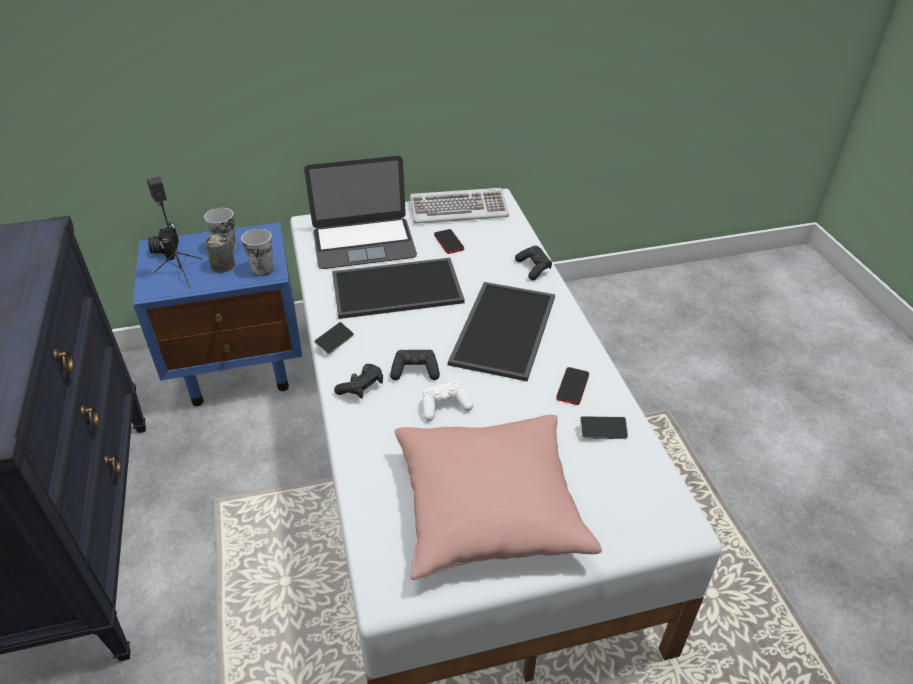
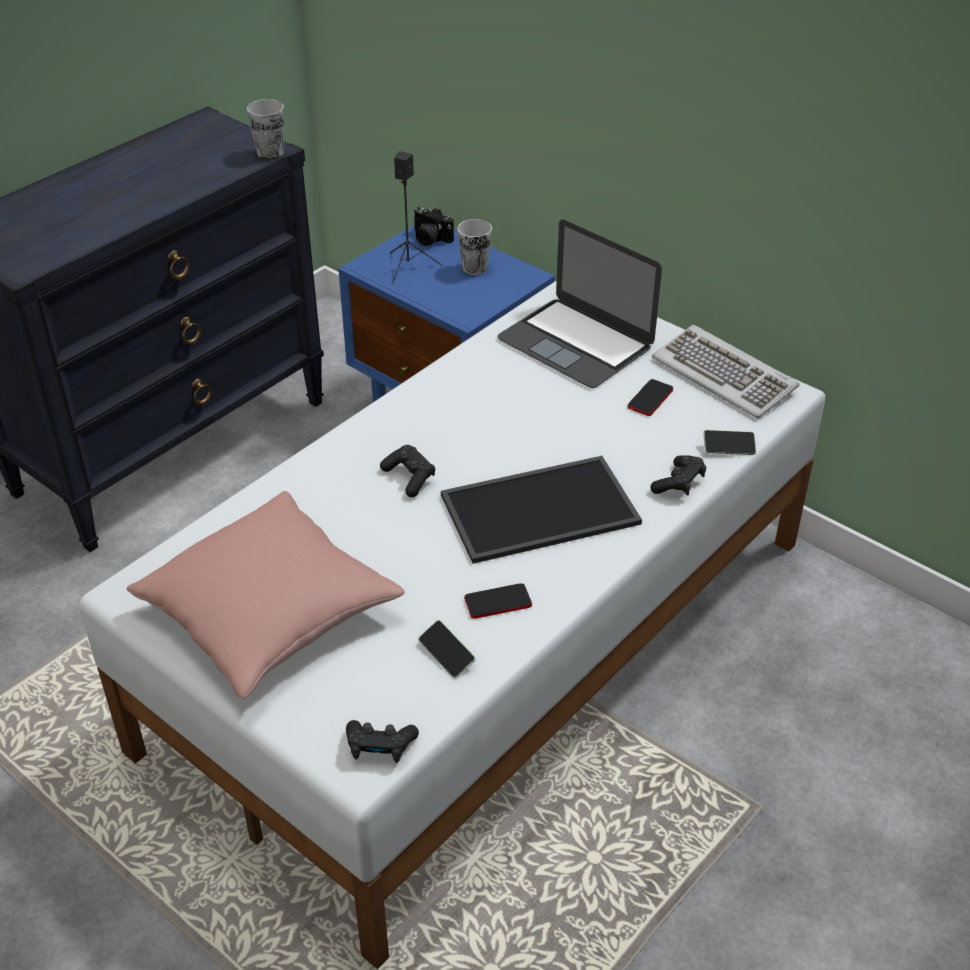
camera: 55 degrees right, 0 degrees up
camera [148,222,179,260] -> camera turned 105 degrees counterclockwise [413,207,454,246]
can [205,233,235,273] -> none
cup [241,229,274,276] -> cup moved to [247,99,284,160]
phone [314,322,354,354] -> phone moved to [703,430,756,455]
tray [332,258,465,319] -> none
black game controller [334,364,383,399] -> black game controller moved to [346,720,419,763]
white game controller [423,381,473,421] -> none

